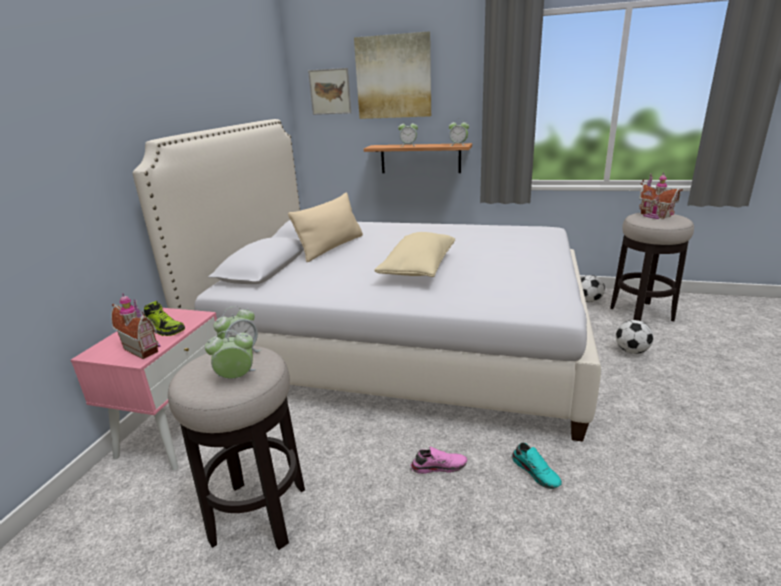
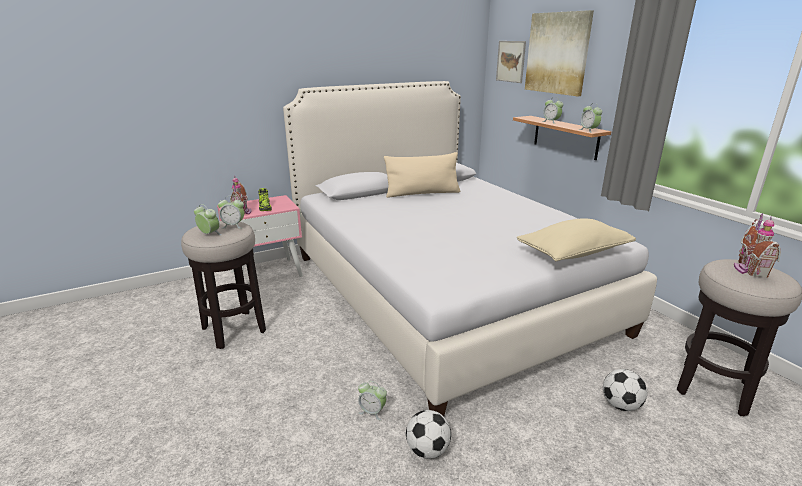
camera: 45 degrees right, 0 degrees up
beige pillow [374,232,455,277] -> beige pillow moved to [517,218,636,261]
pink shoe [411,447,467,474] -> none
turquoise shoe [512,442,562,489] -> alarm clock [358,381,387,421]
football [581,275,605,302] -> football moved to [406,410,451,459]

